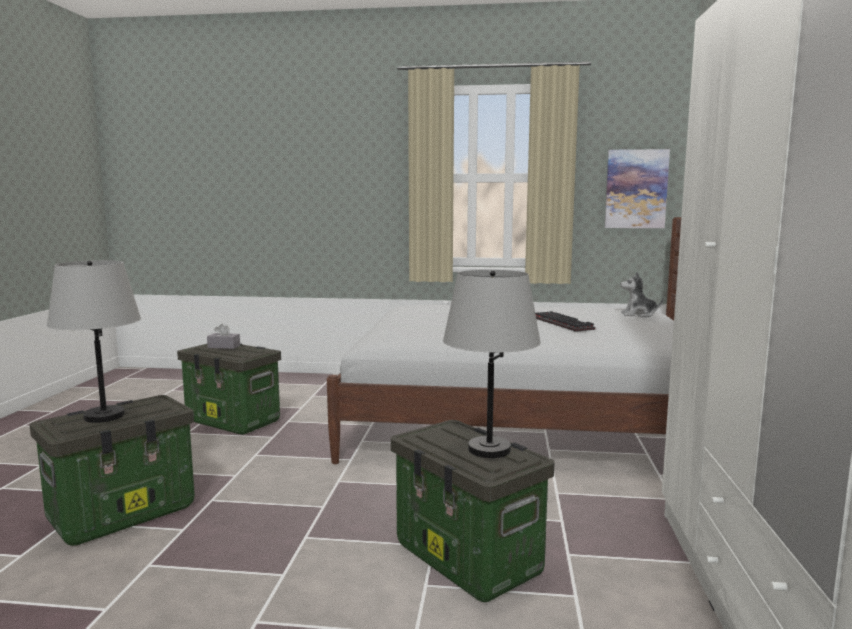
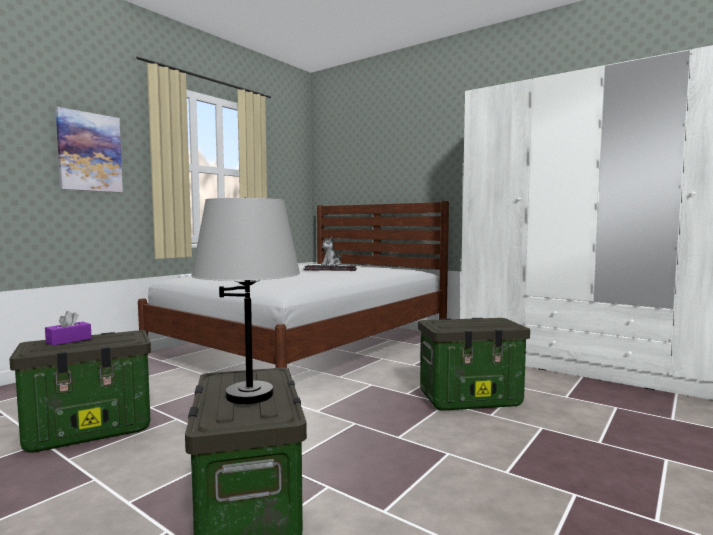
camera: 60 degrees left, 5 degrees down
grey tissue box [207,324,240,349] -> purple tissue box [45,311,92,346]
grey table lamp [443,270,541,458] -> none
picture [605,149,670,228] -> picture moved to [56,107,123,193]

